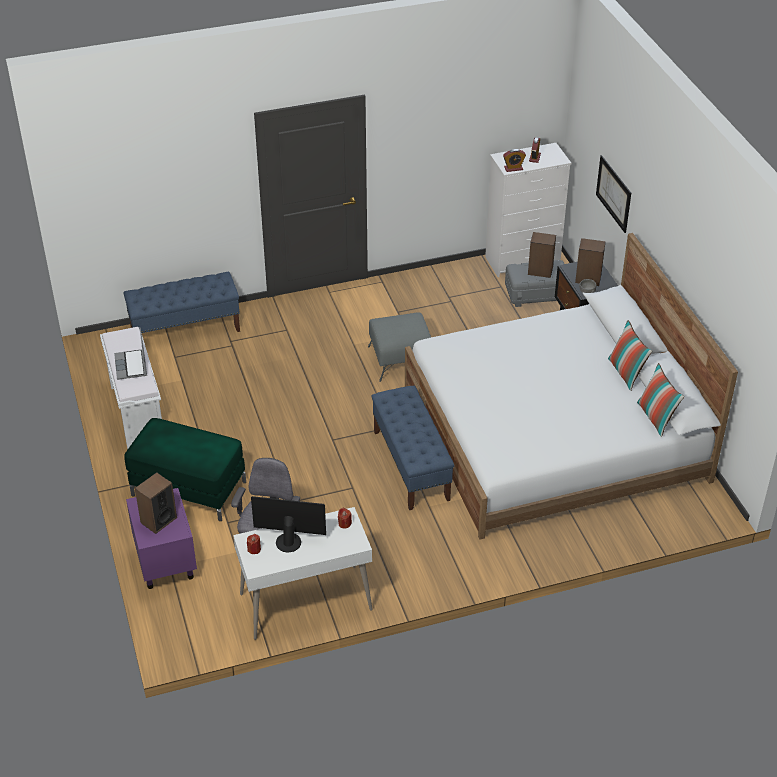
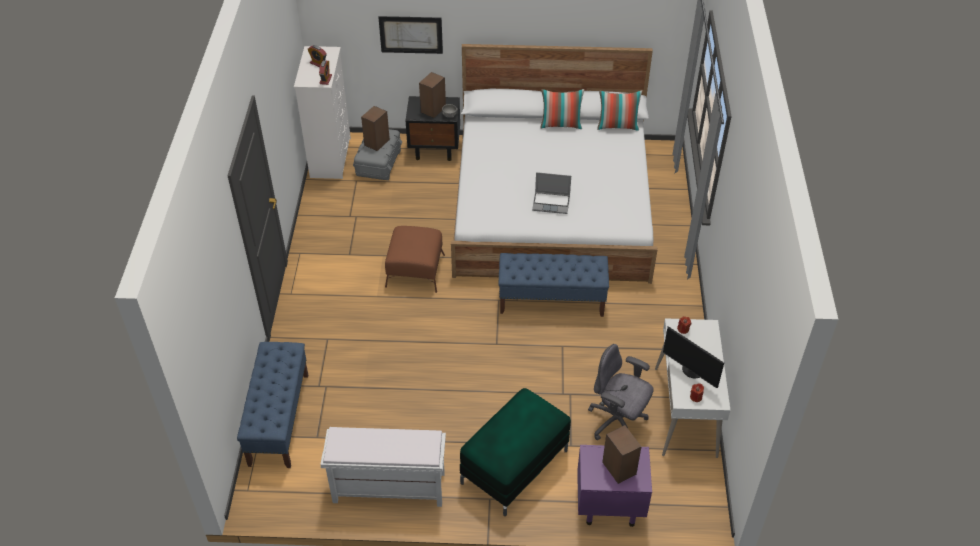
camera: 70 degrees left, 5 degrees up
laptop [114,327,147,380] -> laptop moved to [532,172,571,214]
monitor [251,496,326,552] -> monitor turned 75 degrees counterclockwise [663,326,724,388]
grey ottoman [368,312,431,382] -> brown ottoman [385,226,445,293]

